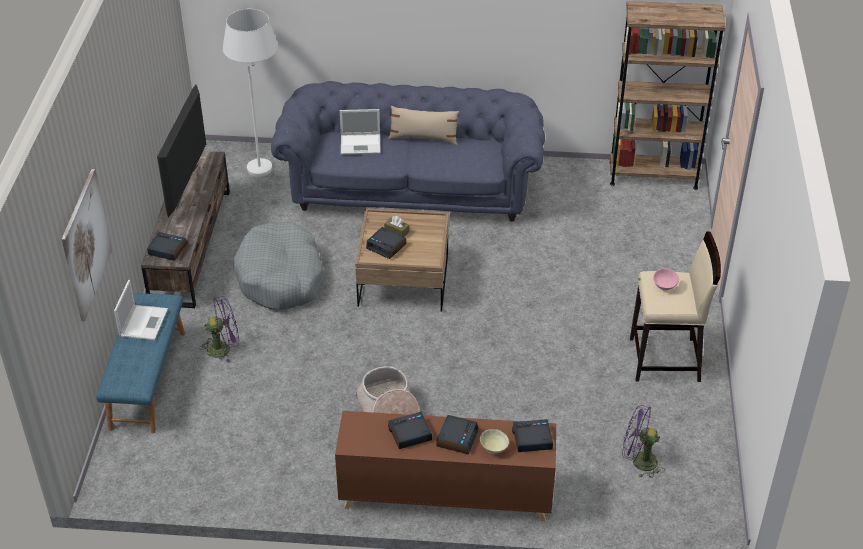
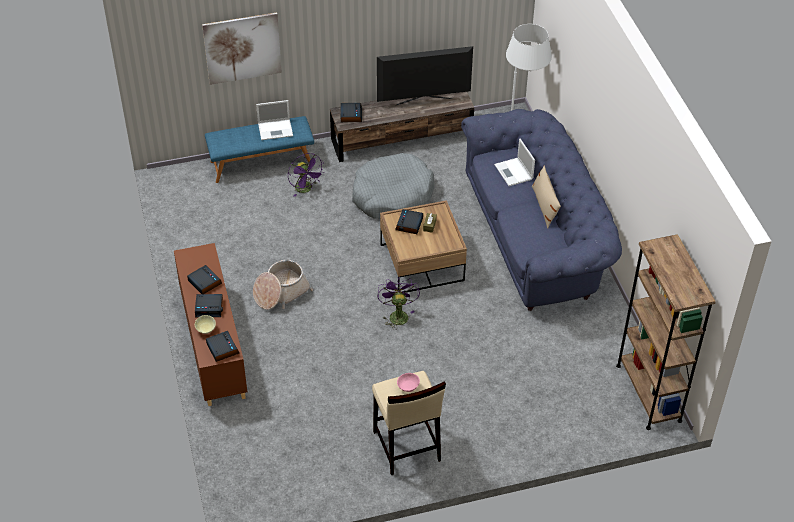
camera: 70 degrees right, 5 degrees up
purple fan [622,405,665,478] -> purple fan moved to [377,277,420,330]

